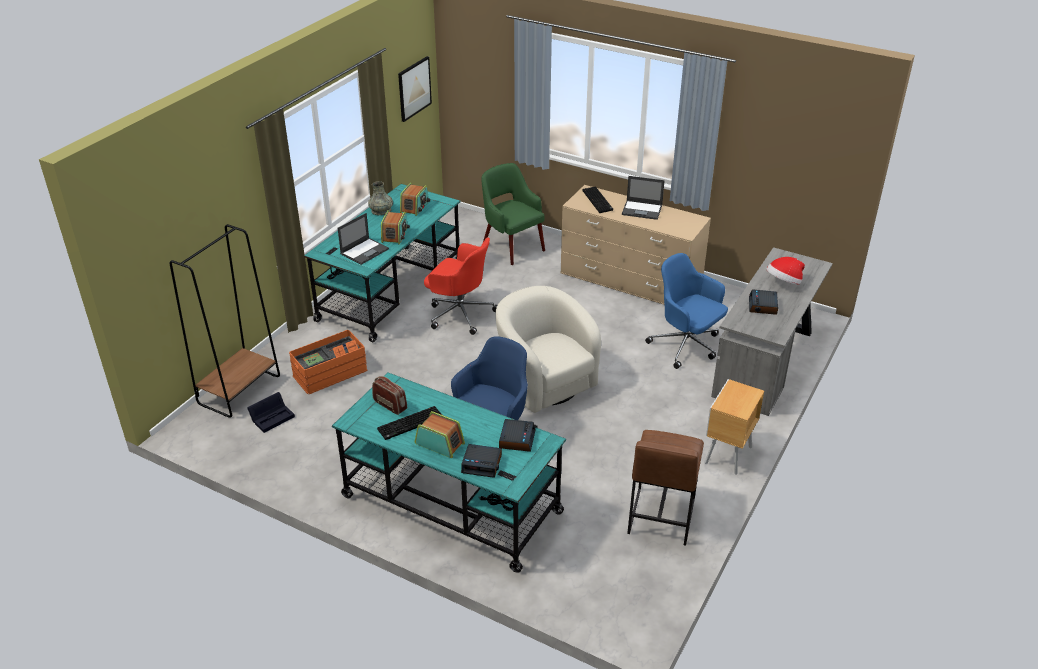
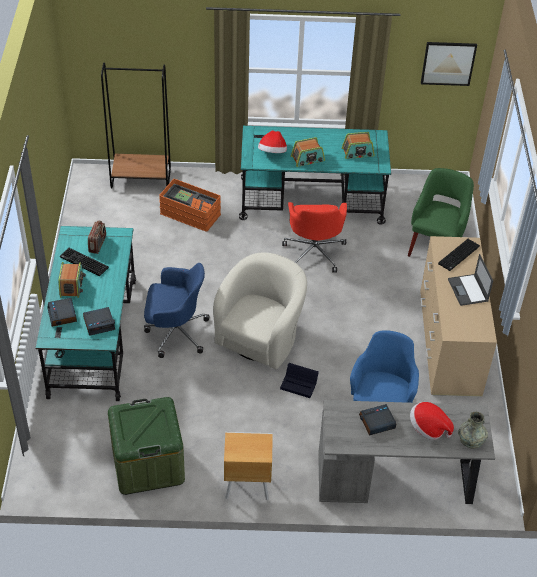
camera: 60 degrees right, 10 degrees up
black storage box [247,392,295,433] -> black storage box moved to [280,363,319,398]
laptop [338,213,389,265] -> hat [258,130,287,153]
grey vase [368,181,393,215] -> grey vase moved to [458,412,488,449]
brown chair [627,430,704,546] -> green storage box [108,397,185,495]

